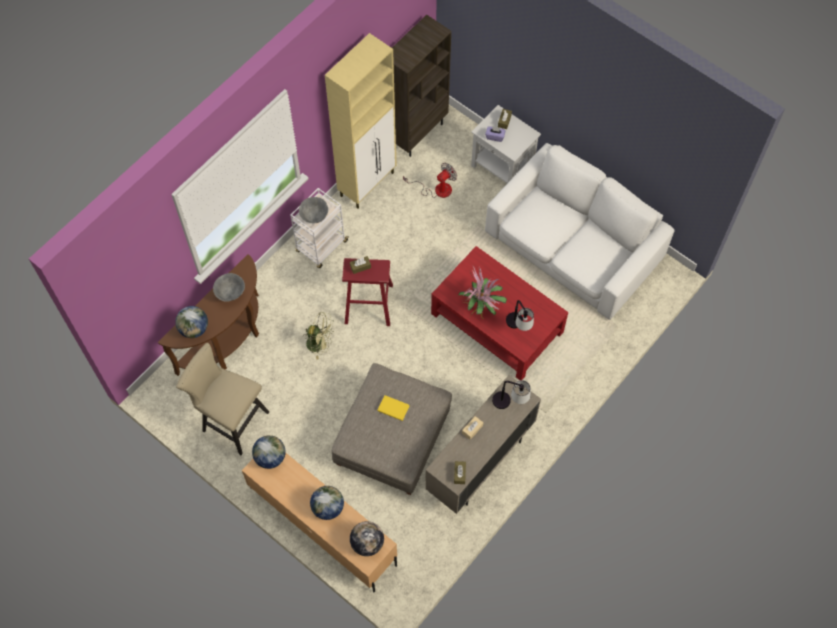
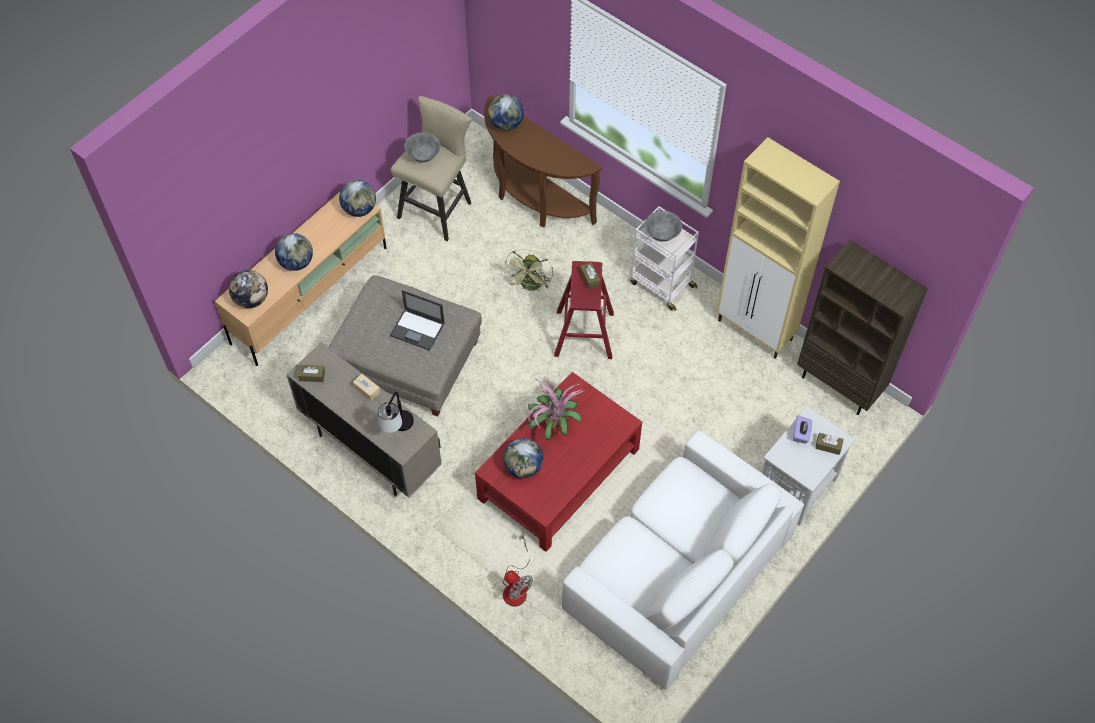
camera: 90 degrees right, 5 degrees down
grey bowl [213,273,245,302] -> grey bowl moved to [405,132,441,162]
yellow book [377,395,409,421] -> laptop [390,290,445,351]
fan [403,163,457,198] -> fan moved to [503,533,533,606]
table lamp [506,300,534,331] -> globe [503,438,543,478]

